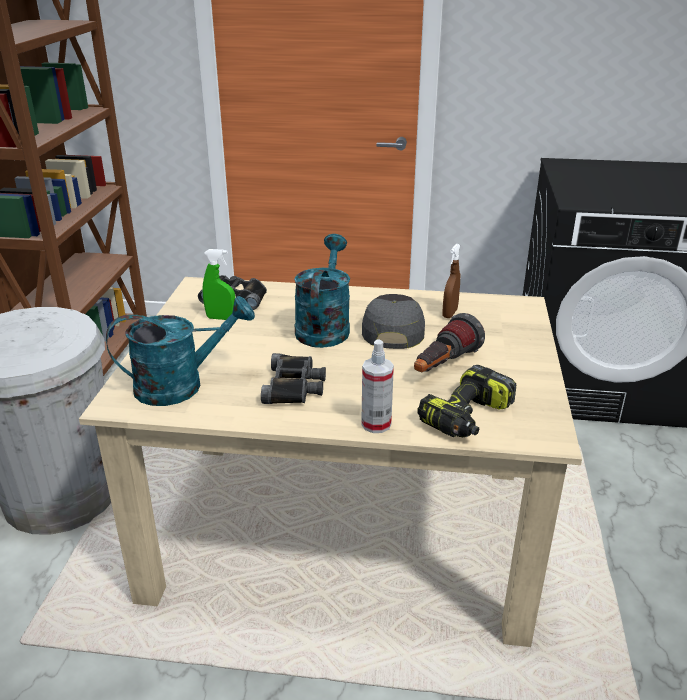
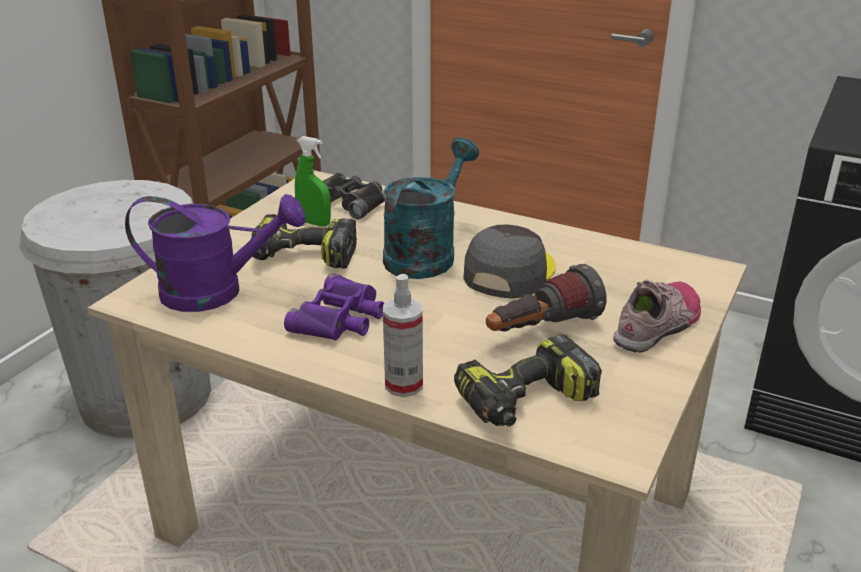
camera: 20 degrees right, 0 degrees up
turquoise watering can [106,296,255,406] -> purple watering can [125,194,306,312]
black binoculars [261,353,326,404] -> purple binoculars [284,273,384,341]
brown spray bottle [442,244,460,318] -> none
none -> power drill [251,214,357,269]
none -> shoe [613,279,701,353]

